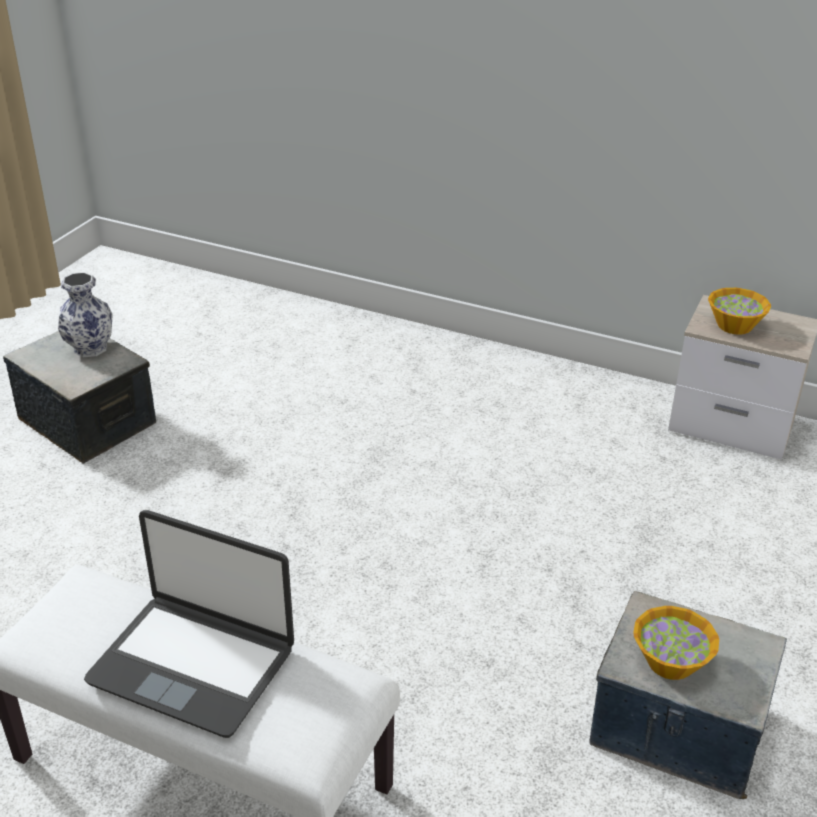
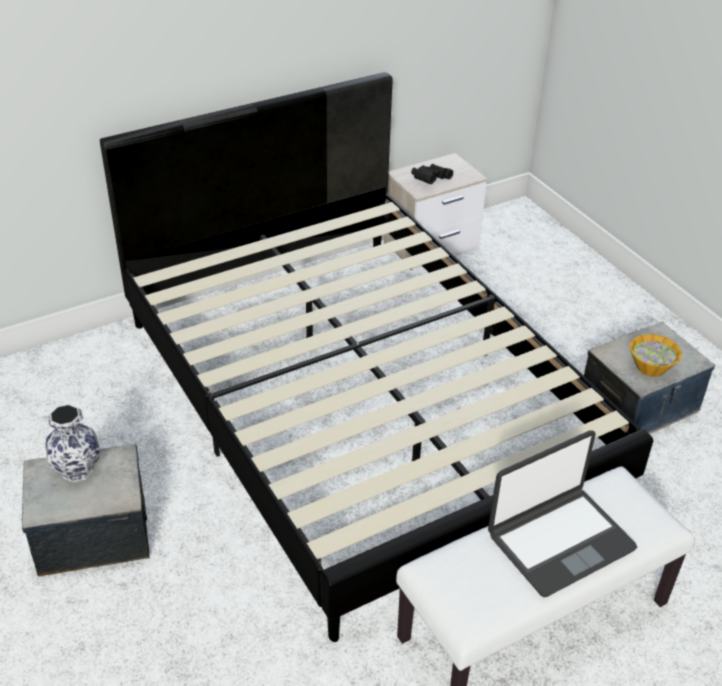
camera: 55 degrees left, 5 degrees up
bowl [708,288,771,335] -> black binoculars [411,164,453,184]
none -> black bed [100,72,653,642]

